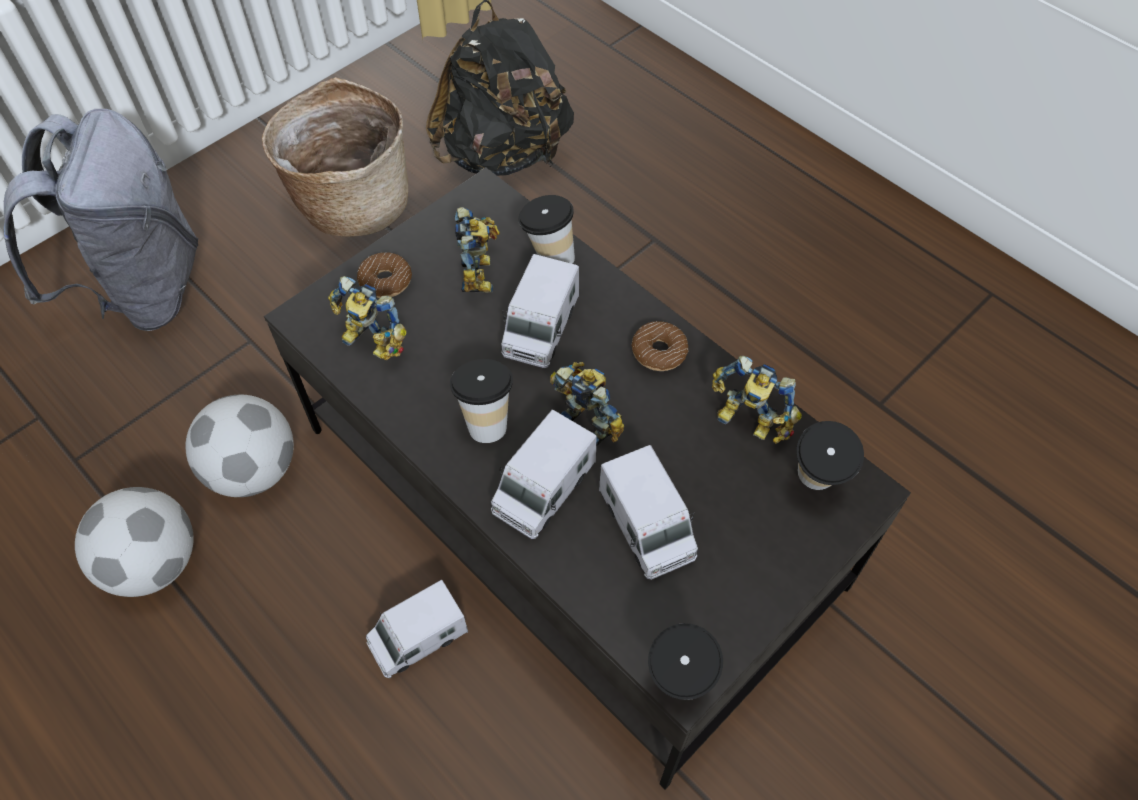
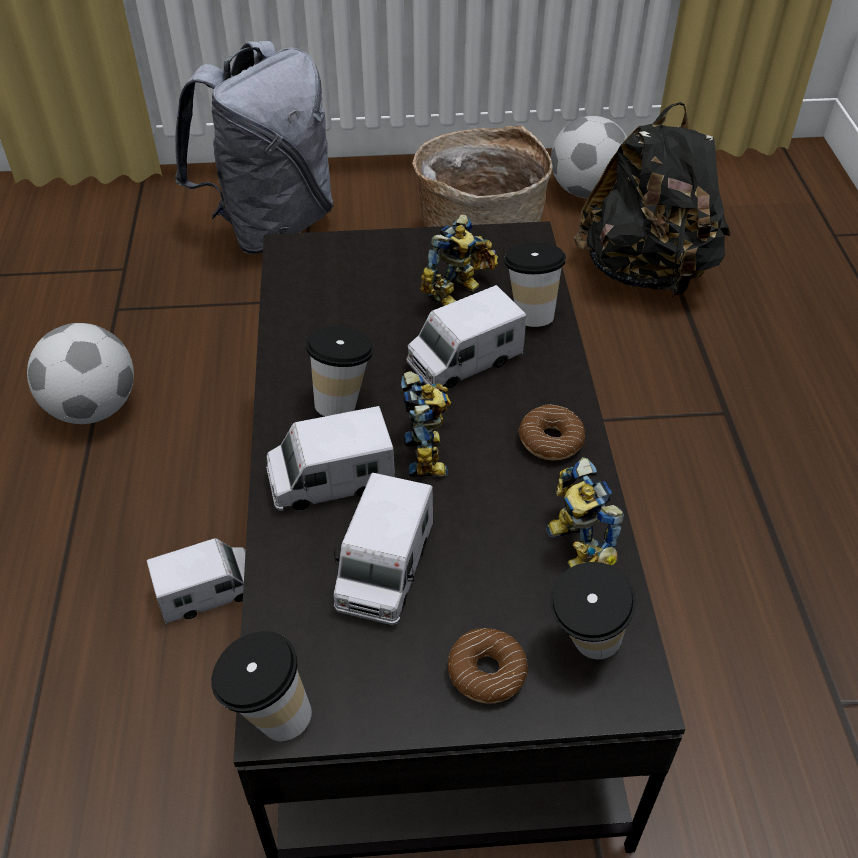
camera: 40 degrees right, 10 degrees down
football [185,395,294,497] -> football moved to [551,116,627,198]
toy robot [328,276,407,360] -> none
donut [357,252,412,298] -> donut moved to [447,628,528,704]
toy truck [366,580,468,678] -> toy truck turned 150 degrees clockwise [146,538,246,625]

